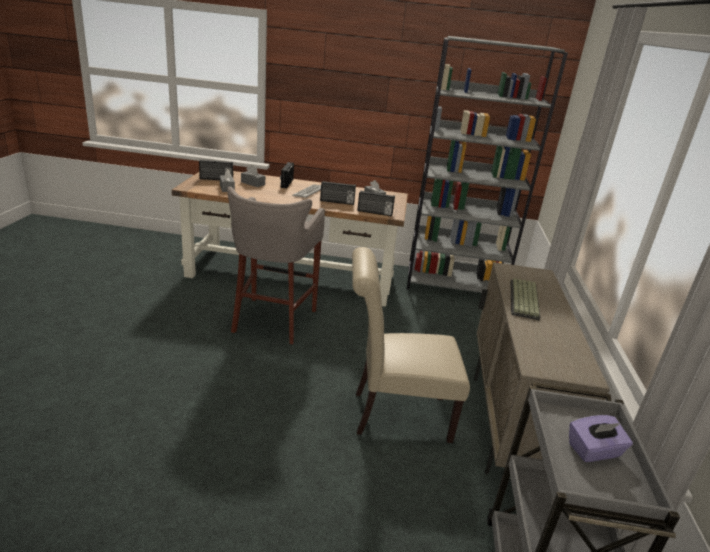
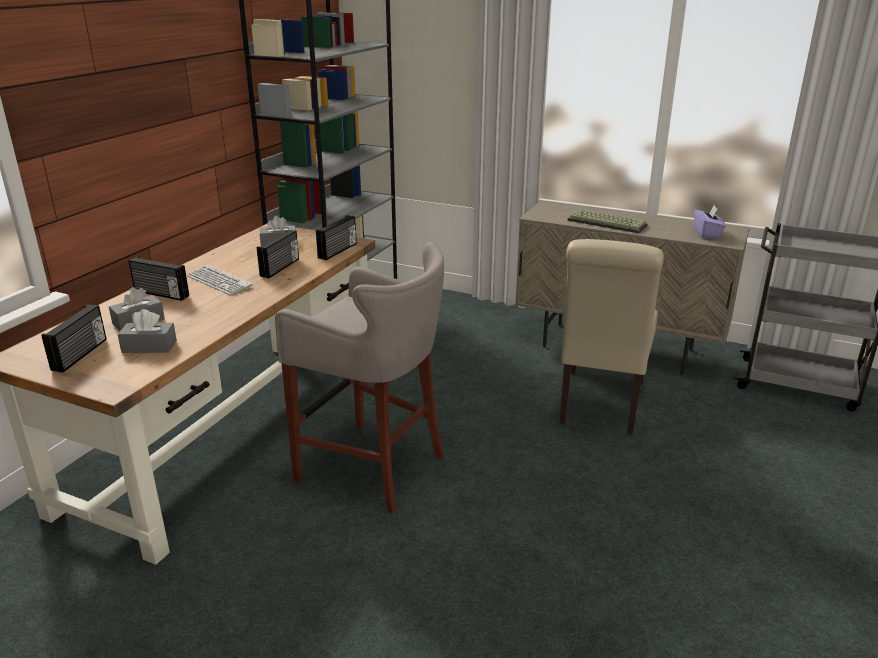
camera: 70 degrees left, 0 degrees up
purple tissue box [569,415,633,462] -> purple tissue box moved to [694,206,726,238]

